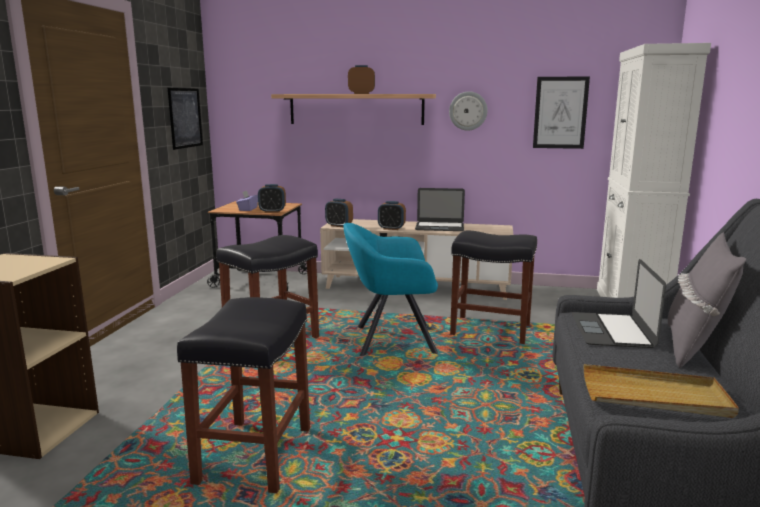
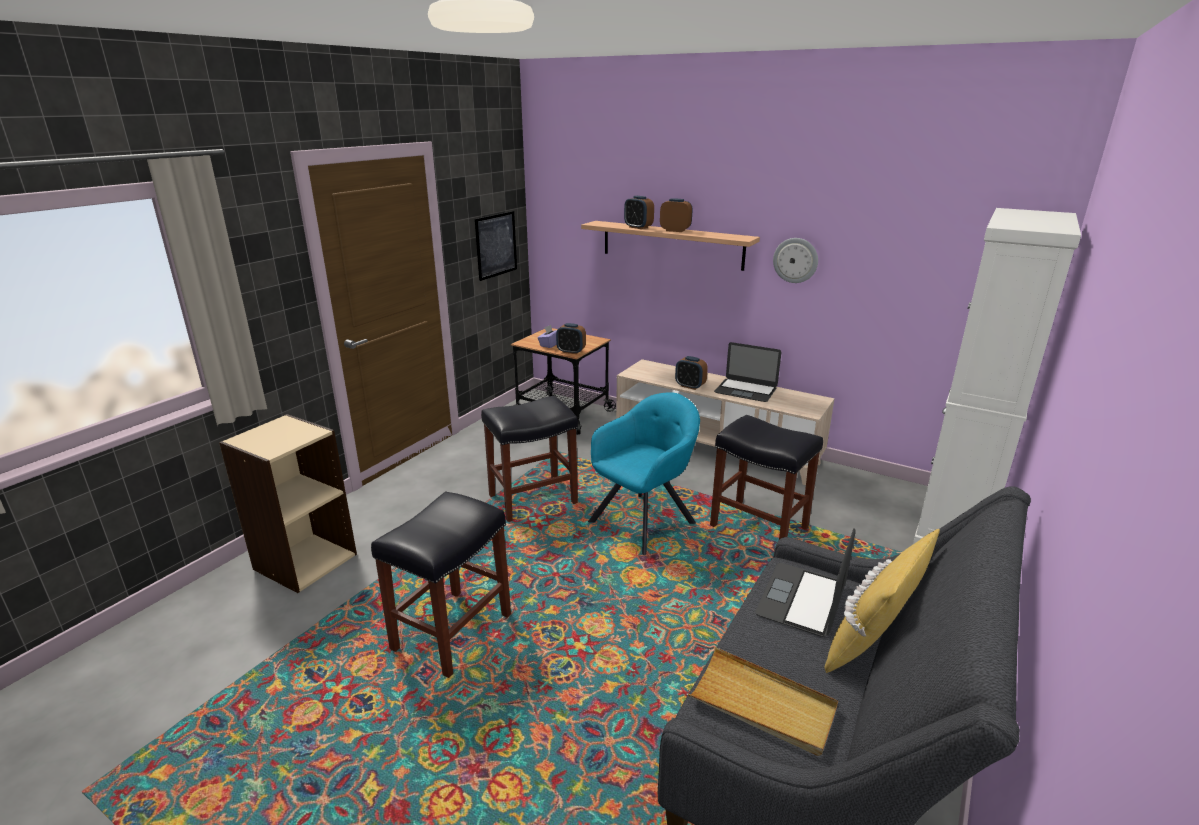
camera: 20 degrees right, 10 degrees up
alarm clock [325,199,353,227] -> alarm clock moved to [624,196,654,229]
turquoise armchair [343,223,438,356] -> turquoise armchair turned 120 degrees clockwise [588,392,700,555]
picture [533,77,590,149] -> none
grey pillow [668,232,746,368] -> yellow pillow [824,529,940,673]

